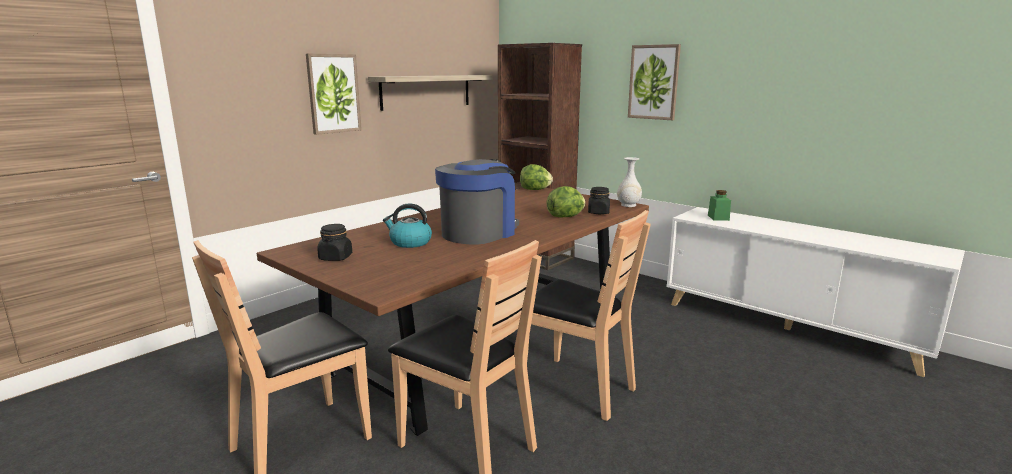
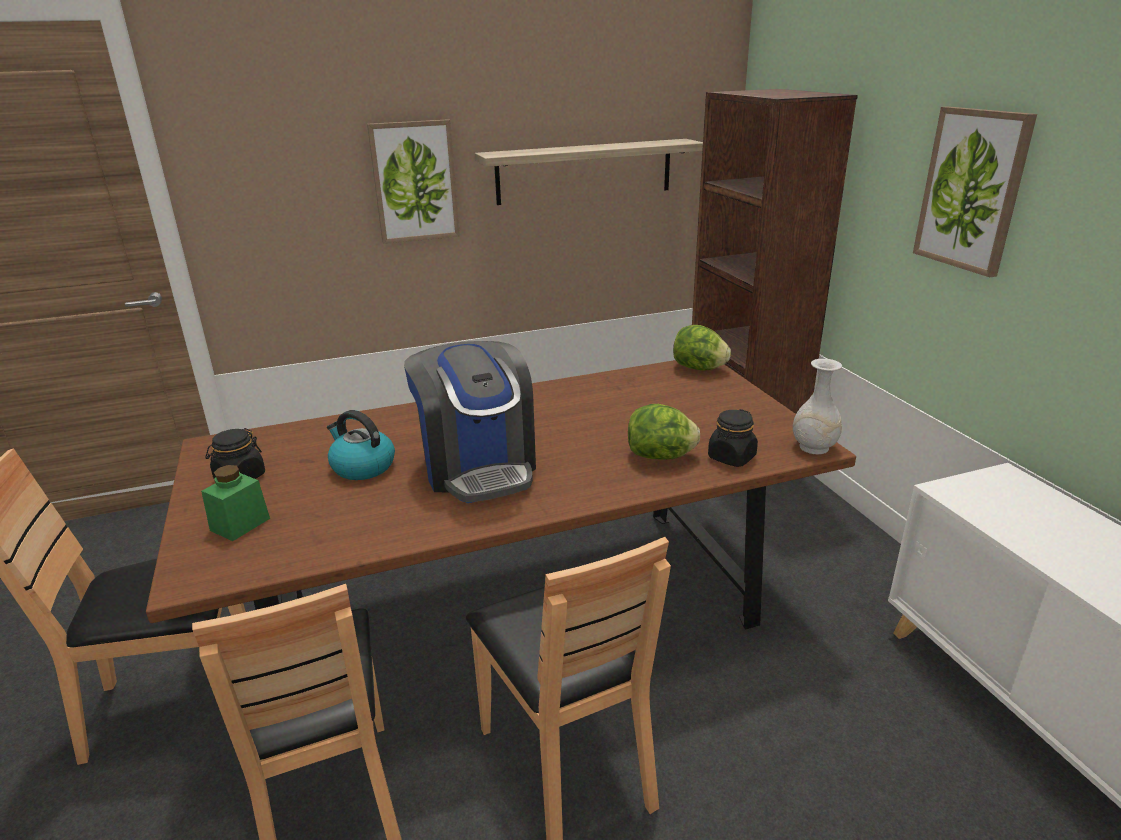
camera: 30 degrees right, 10 degrees up
coffee machine [435,159,519,245] -> coffee machine turned 90 degrees clockwise [404,341,536,503]
green jar [708,190,731,221] -> green jar moved to [201,465,270,541]

